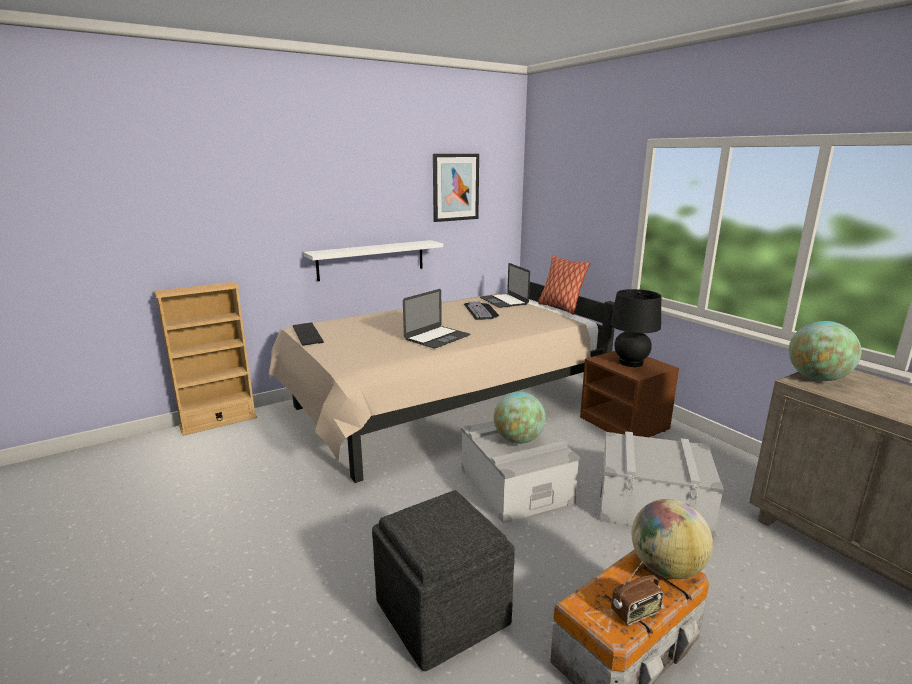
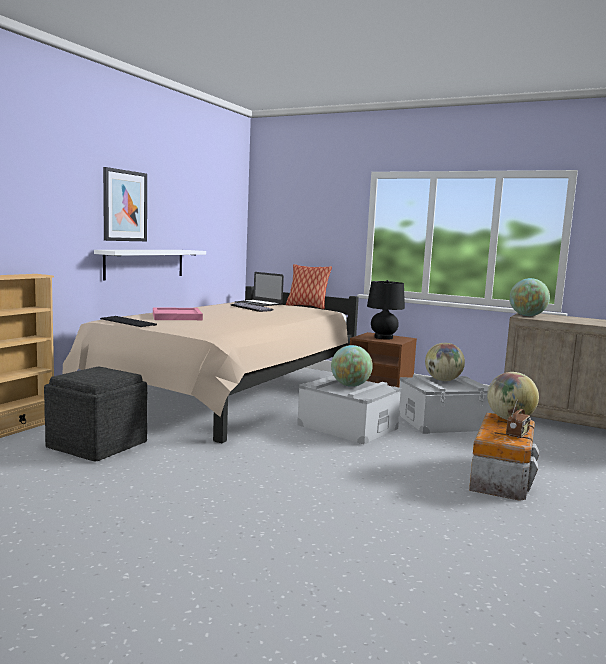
camera: 30 degrees left, 10 degrees down
grey ottoman [372,490,515,671] -> grey ottoman moved to [44,366,147,461]
laptop [403,289,470,348] -> none
picture [433,154,479,222] -> picture moved to [103,167,147,241]
none -> pink tray [153,307,203,320]
none -> globe [425,343,465,381]

